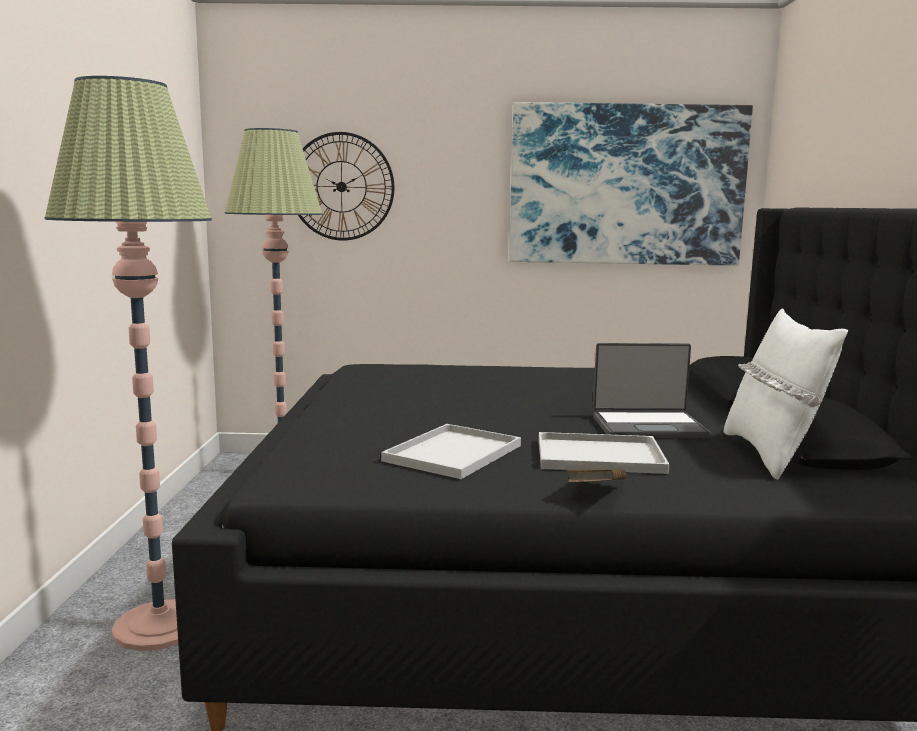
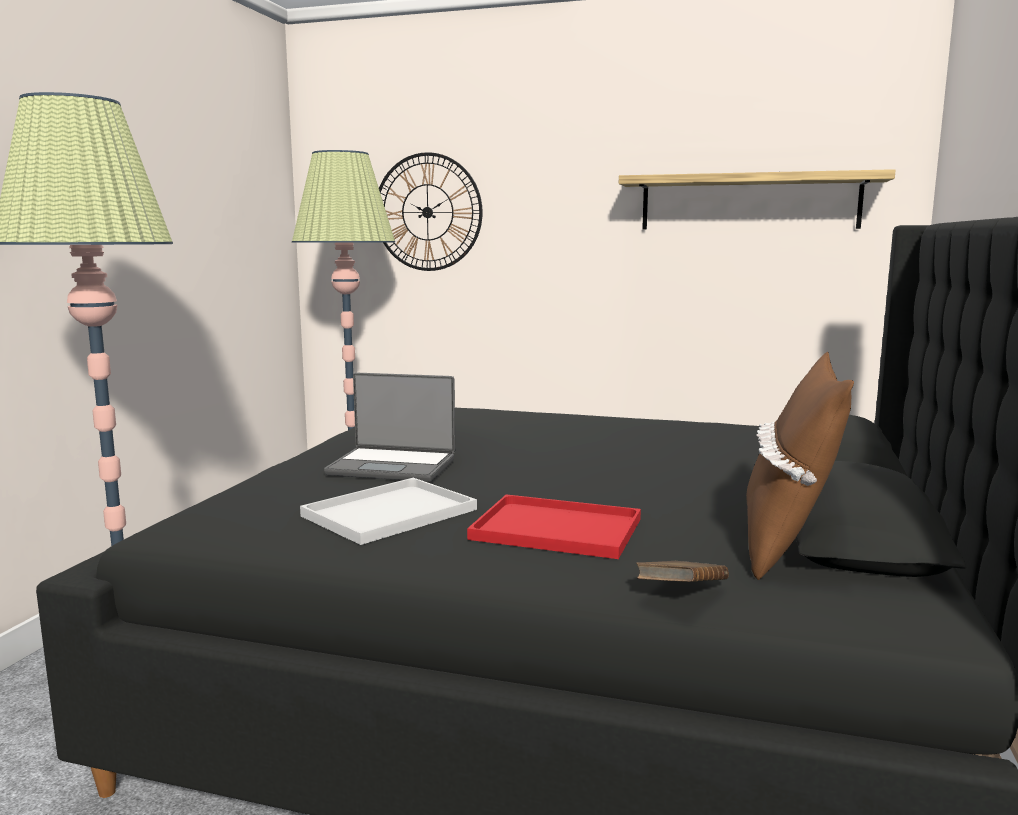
camera: 15 degrees right, 0 degrees up
picture [509,102,753,266] -> shelf [619,169,896,230]
white tray [539,432,669,474] -> red tray [467,494,641,559]
brown book [566,469,627,483] -> brown book moved to [636,561,729,582]
laptop [593,343,711,438] -> laptop moved to [324,372,455,482]
white pillow [723,308,848,480] -> brown pillow [746,352,854,580]

